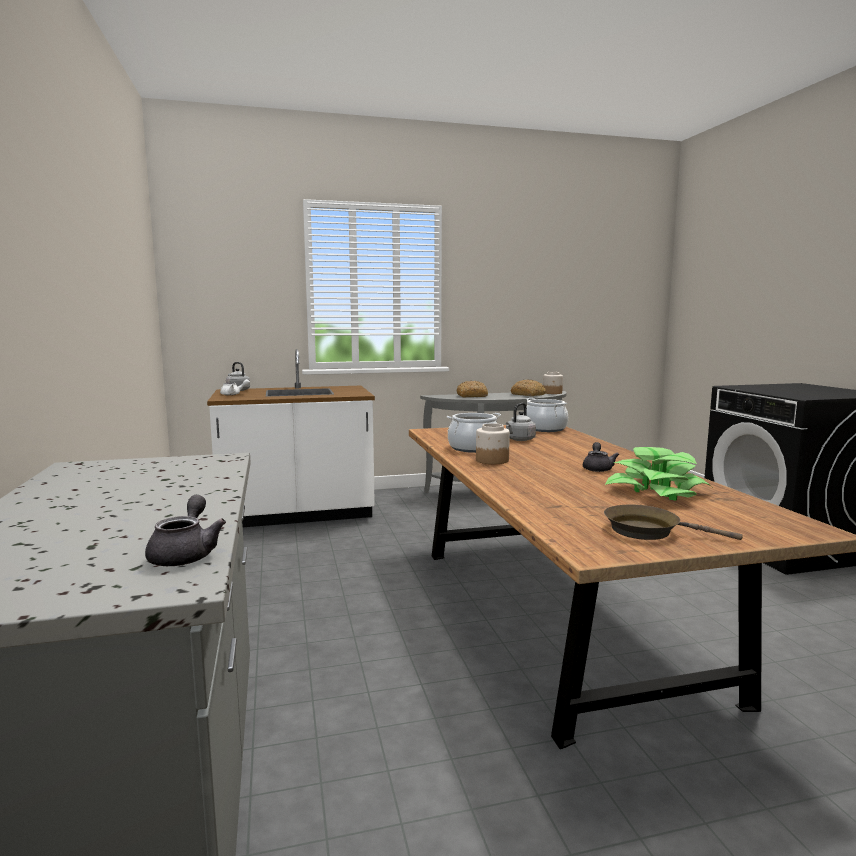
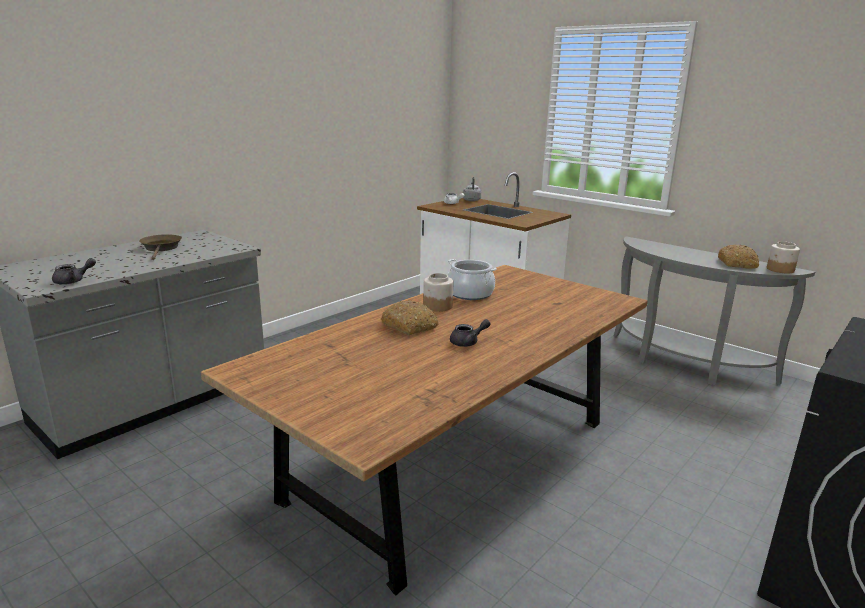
camera: 55 degrees right, 10 degrees up
bread [457,381,488,397] -> bread moved to [381,300,439,335]
grey kettle [506,403,536,441] -> none
cooking pot [523,398,568,432] -> none
brown frying pan [604,505,743,540] -> brown frying pan moved to [139,234,182,260]
potted plant [605,447,712,501] -> none

